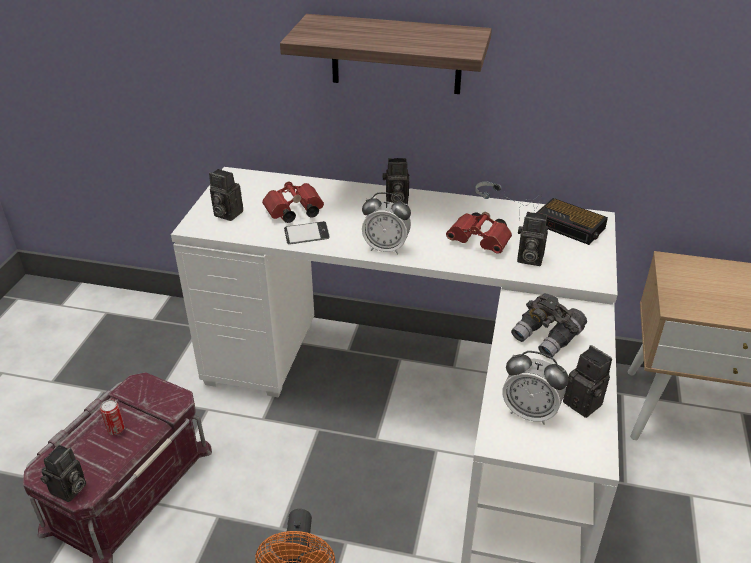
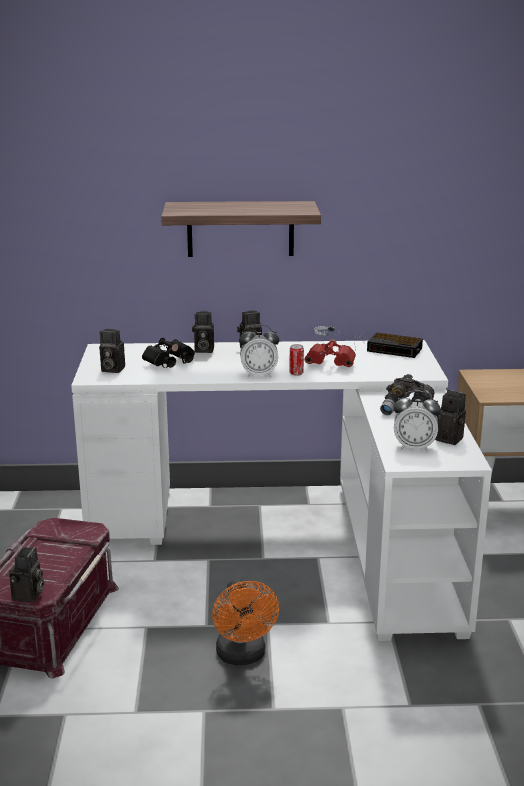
camera: 15 degrees left, 15 degrees down
can [100,399,125,435] -> can moved to [289,344,304,376]
red binoculars [262,182,324,223] -> black binoculars [142,338,195,368]
phone [284,221,330,244] -> none
camera [517,212,548,266] -> camera moved to [192,311,214,353]

